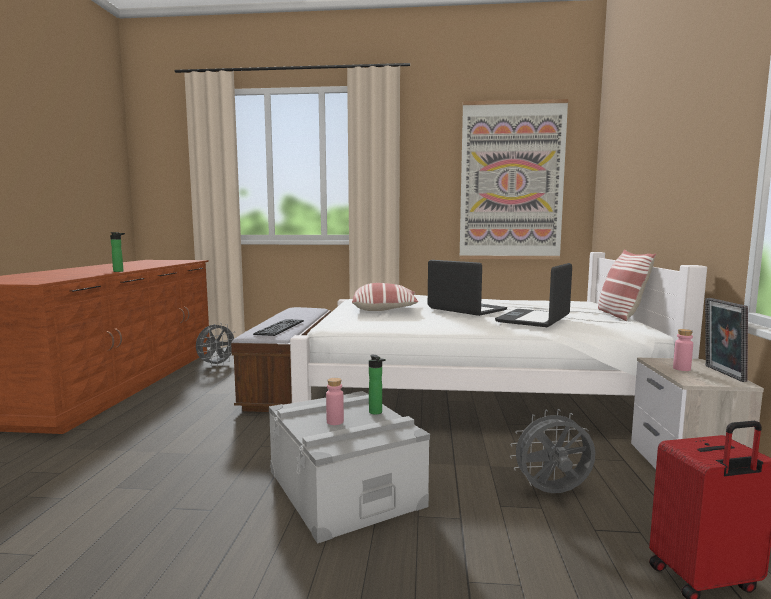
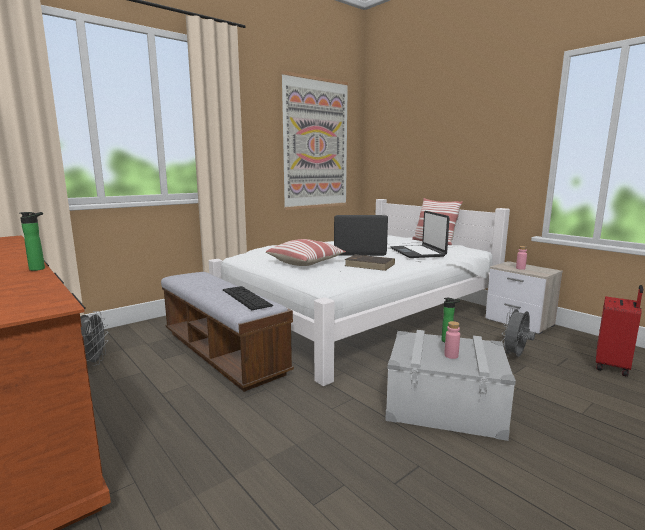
camera: 45 degrees left, 5 degrees up
picture frame [705,298,748,382] -> none
none -> brown book [345,255,395,271]

